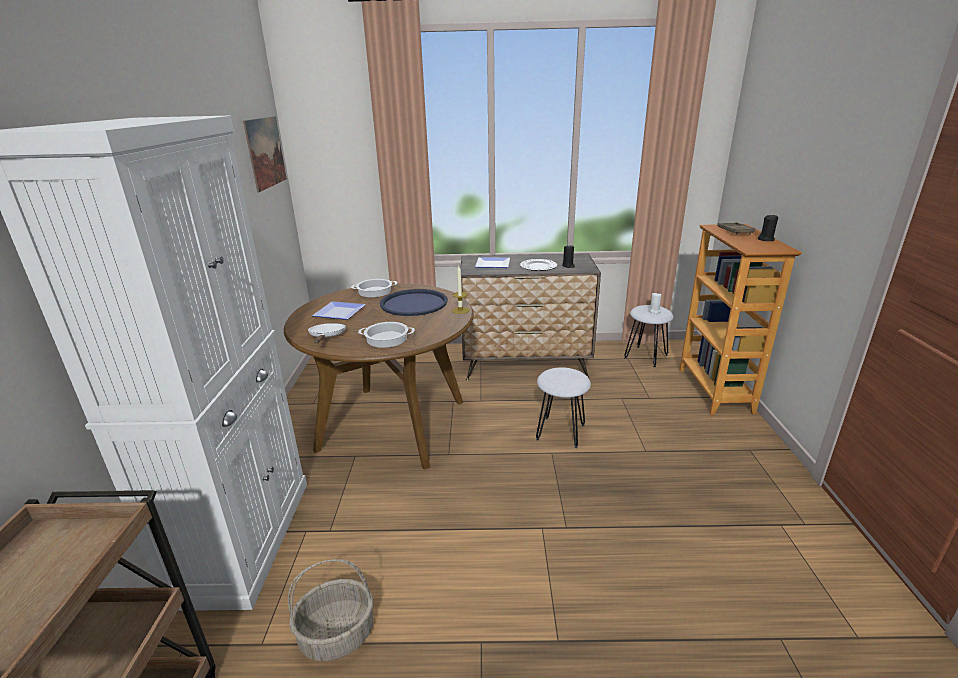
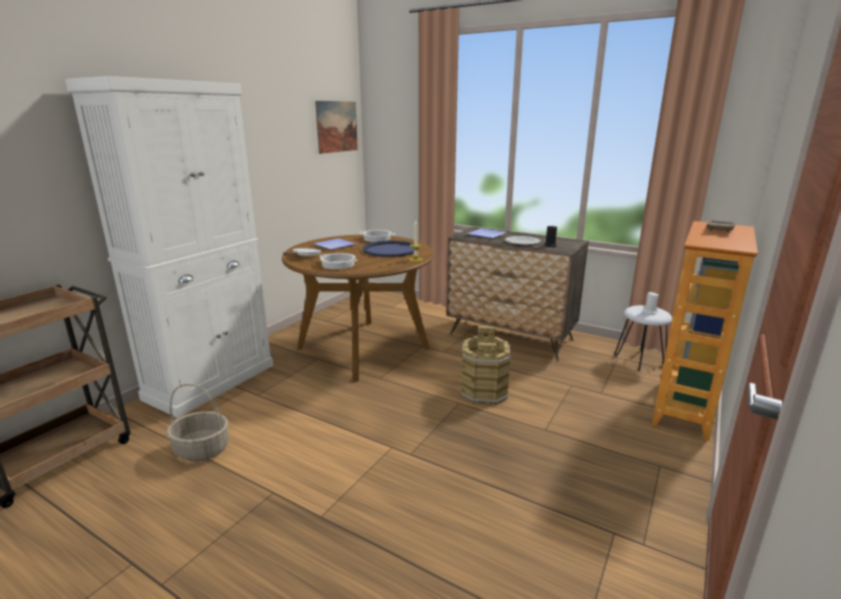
camera: 30 degrees right, 5 degrees down
white stool [536,367,591,448] -> brown bucket [460,326,511,405]
black candle [758,215,778,241] -> none

